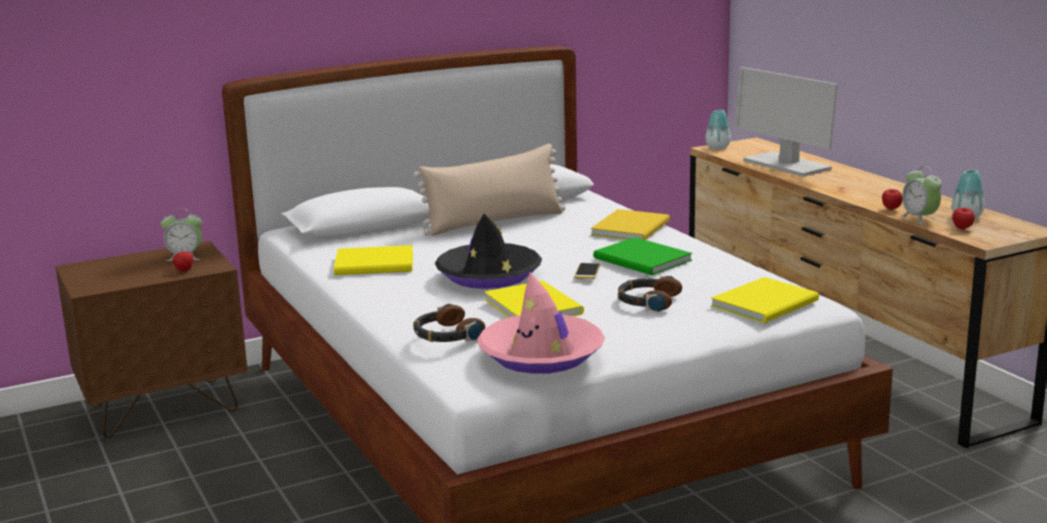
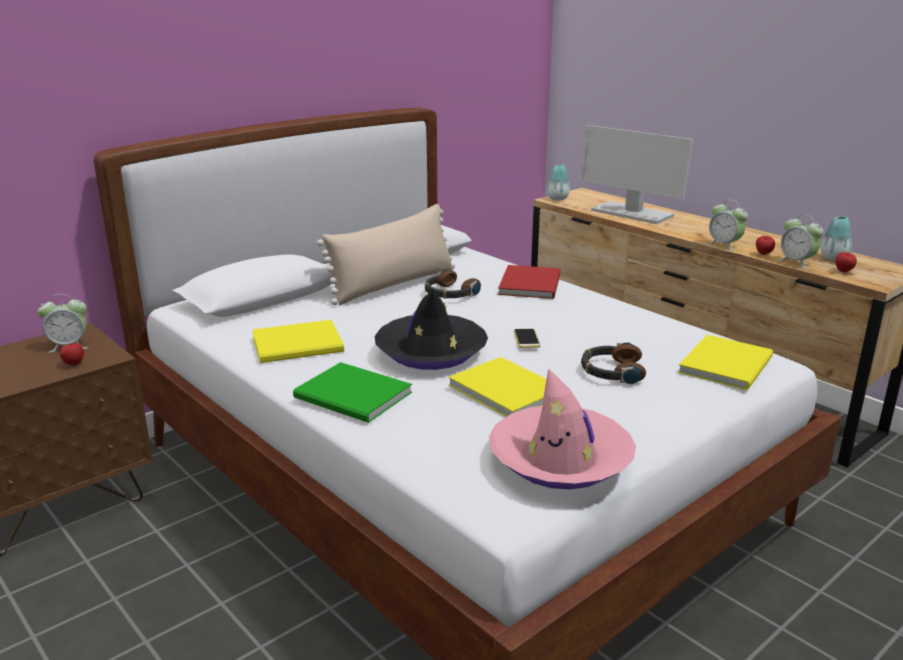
camera: 15 degrees left, 5 degrees up
headphones [413,304,485,342] -> headphones moved to [425,269,481,299]
yellow book [591,209,670,240] -> red book [498,265,561,299]
green book [594,237,692,275] -> green book moved to [293,362,412,423]
none -> alarm clock [706,200,748,251]

